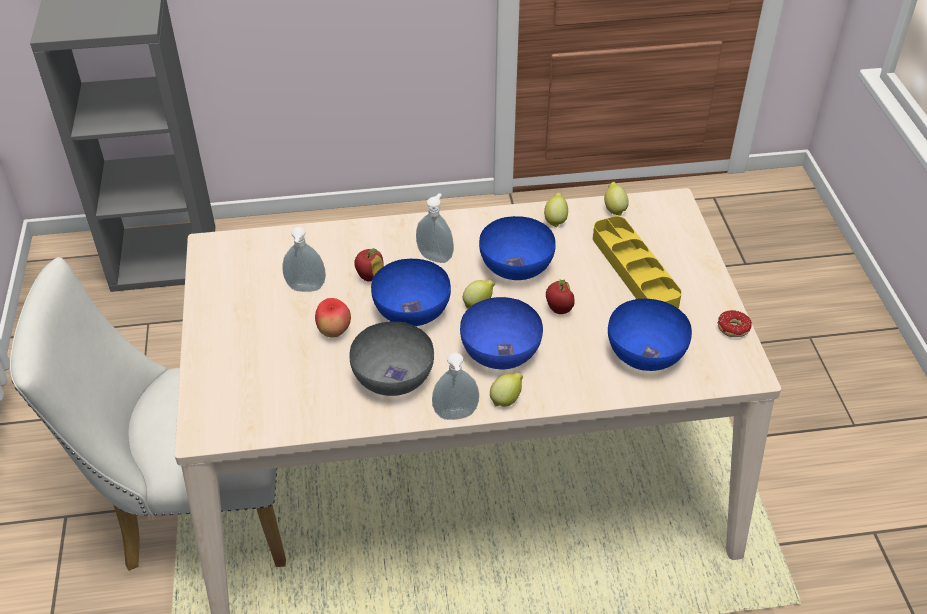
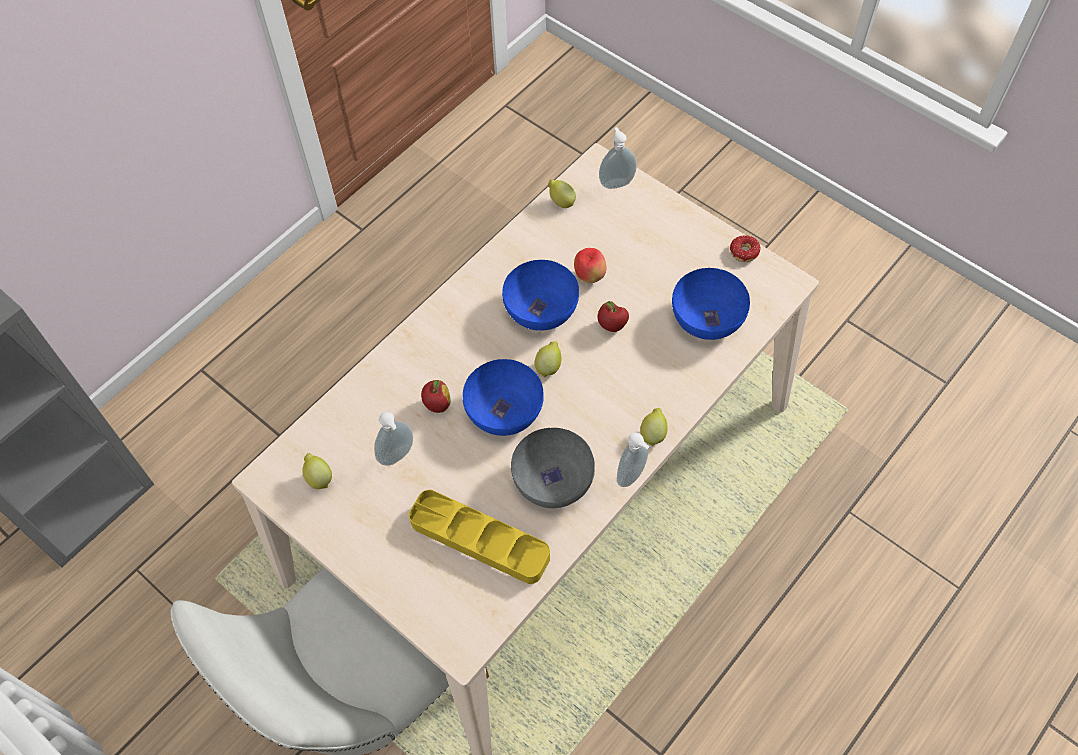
camera: 40 degrees left, 15 degrees up
apple [315,298,351,337] -> apple moved to [574,248,606,283]
soap dispenser [416,193,454,263] -> soap dispenser moved to [599,127,637,189]
blue bowl [460,297,543,370] -> none
lemon [544,193,568,228] -> lemon moved to [302,453,332,489]
yellow tray [593,216,682,308] -> yellow tray moved to [409,490,550,584]

